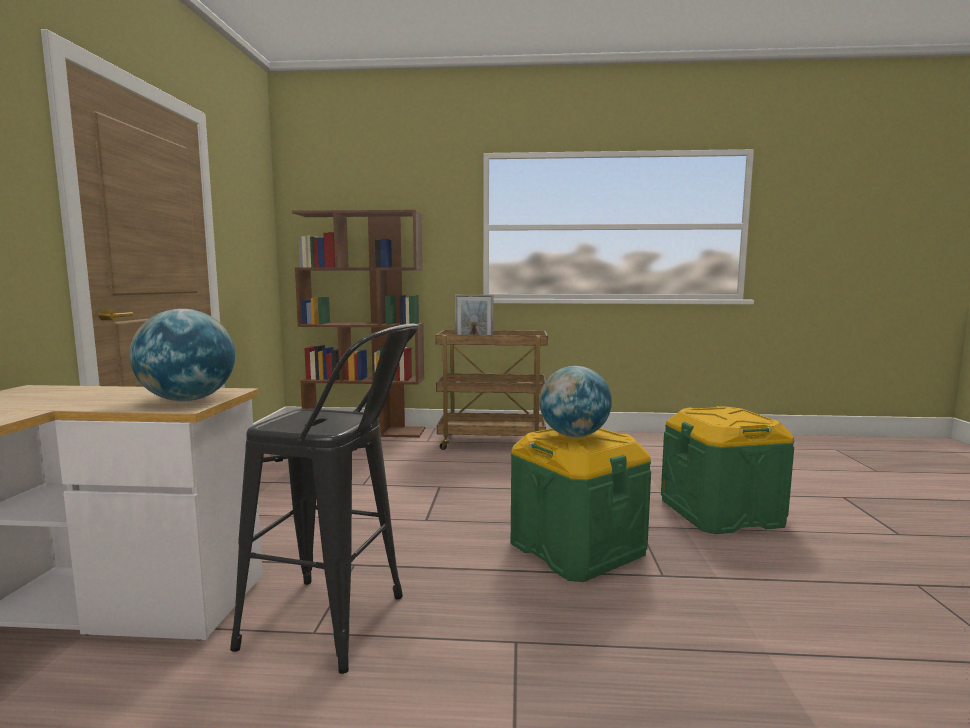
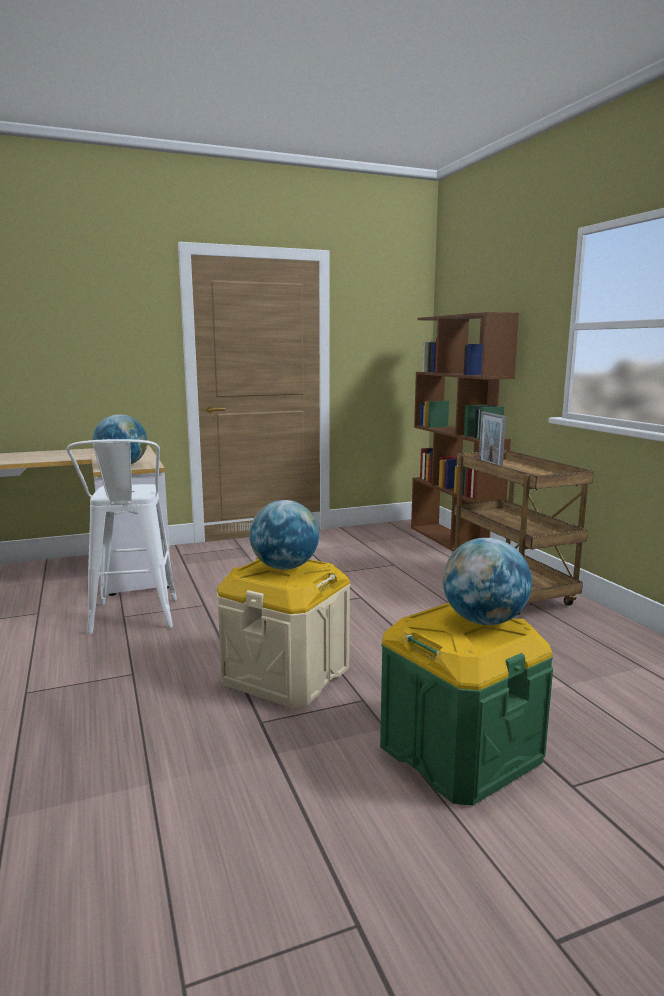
camera: 65 degrees right, 5 degrees up
black stool [230,323,419,674] -> white stool [66,439,177,634]
green storage box [511,428,651,582] -> beige storage box [217,557,350,708]
none -> globe [443,538,532,625]

